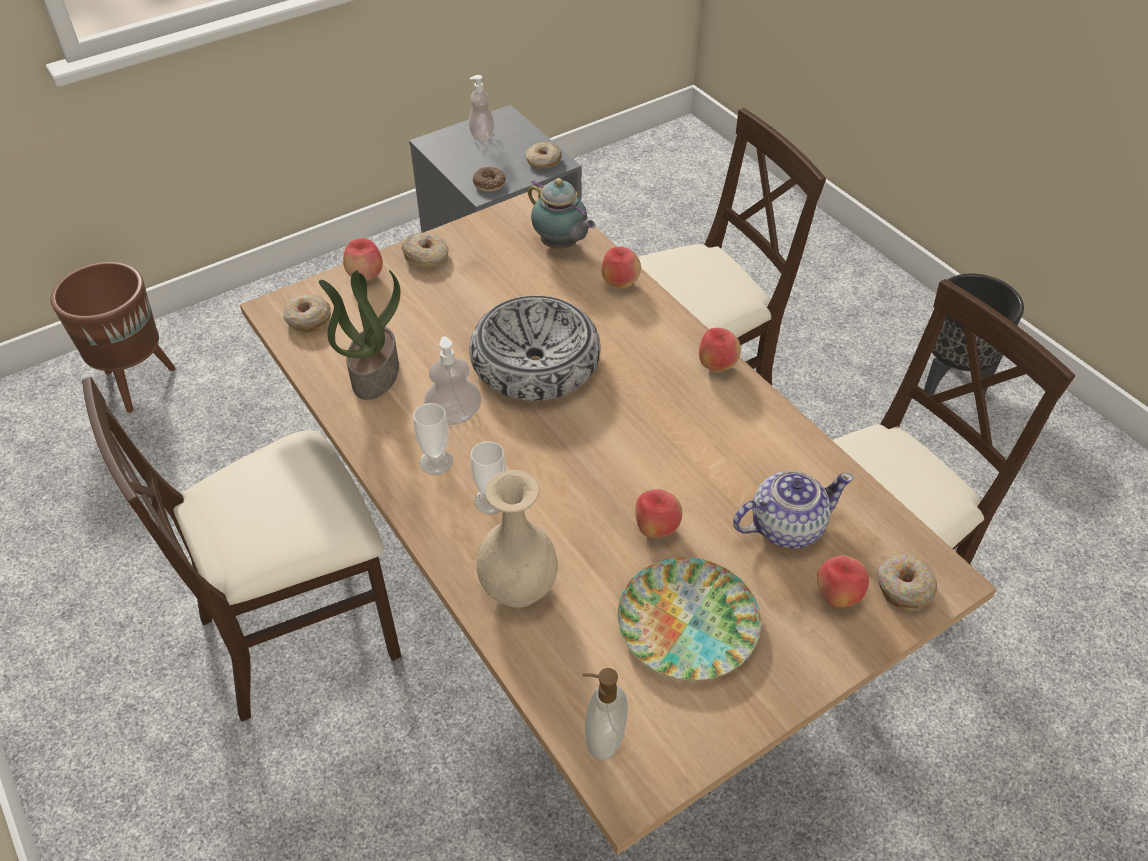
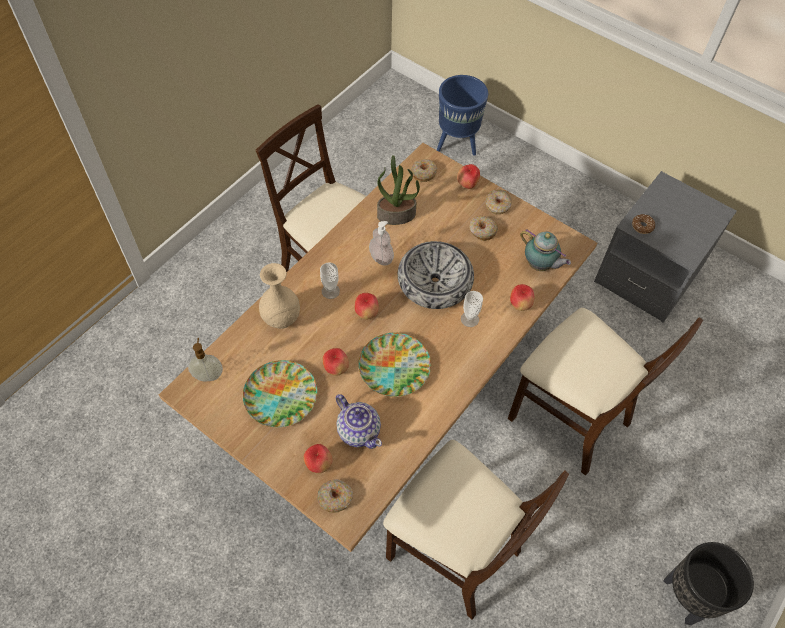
camera: 70 degrees right, 10 degrees up
brown planter [51,262,176,413] -> blue planter [437,75,488,155]
cup [413,403,453,475] -> cup moved to [461,291,483,327]
soap dispenser [469,75,494,142] -> none
donut [526,142,562,169] -> donut moved to [469,216,498,241]
teapot [528,178,596,249] -> teapot turned 75 degrees counterclockwise [520,229,571,271]
apple [699,328,741,372] -> apple moved to [355,293,379,319]
none -> plate [358,333,431,397]

